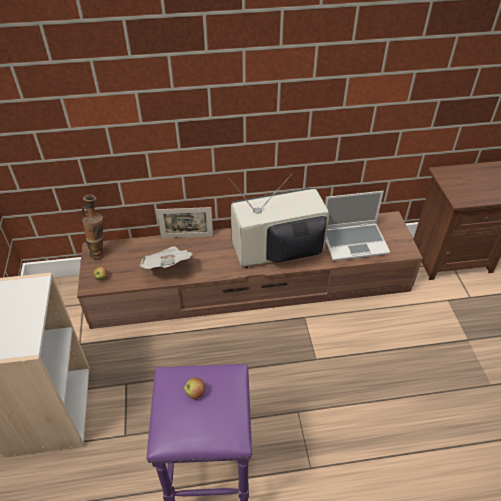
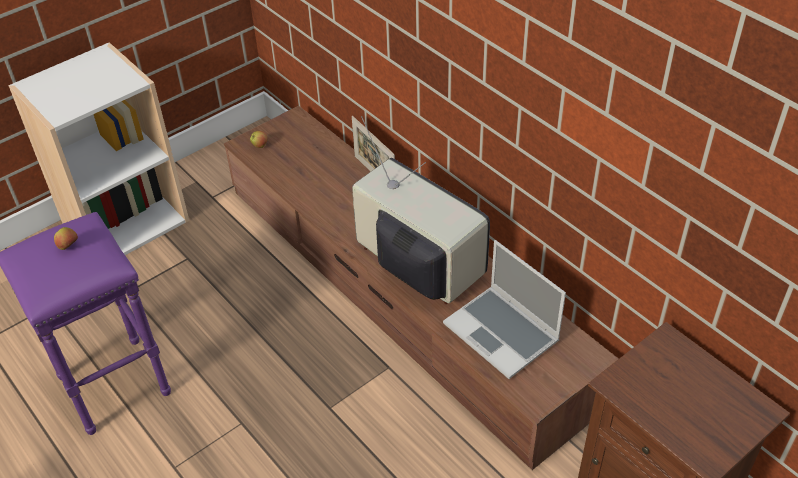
camera: 60 degrees right, 0 degrees up
vase [82,194,104,259] -> none
newspaper [140,246,193,269] -> none

